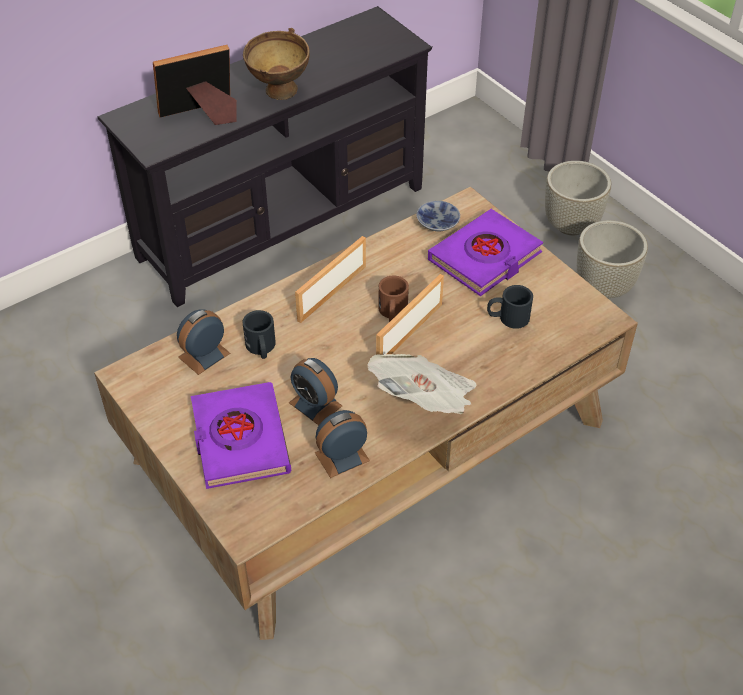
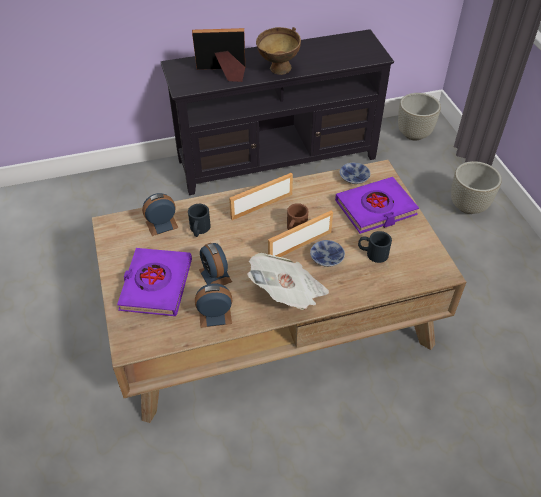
camera: 20 degrees right, 0 degrees up
grey planter [577,220,648,299] -> grey planter moved to [398,93,441,141]
none -> bowl [310,240,345,267]

